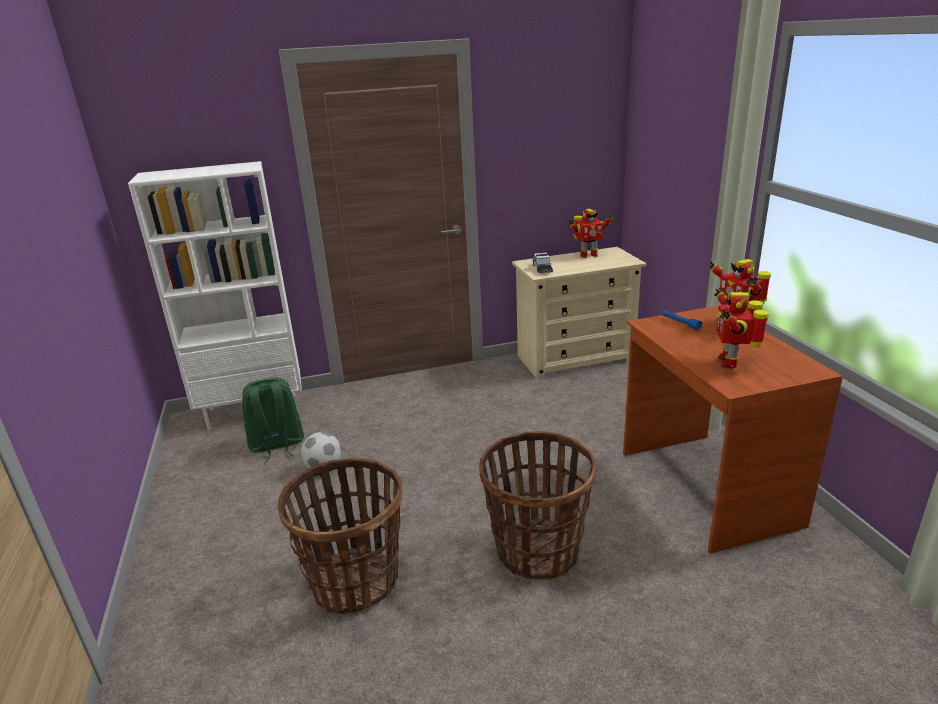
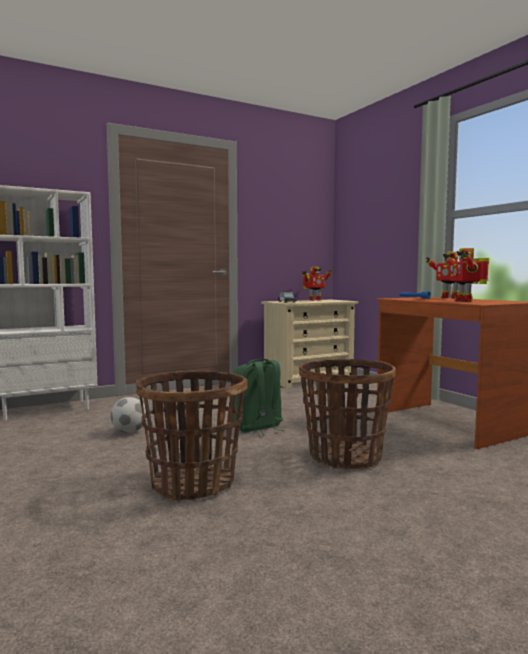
camera: 15 degrees left, 20 degrees down
green backpack [242,377,304,462] -> green backpack moved to [232,359,285,435]

